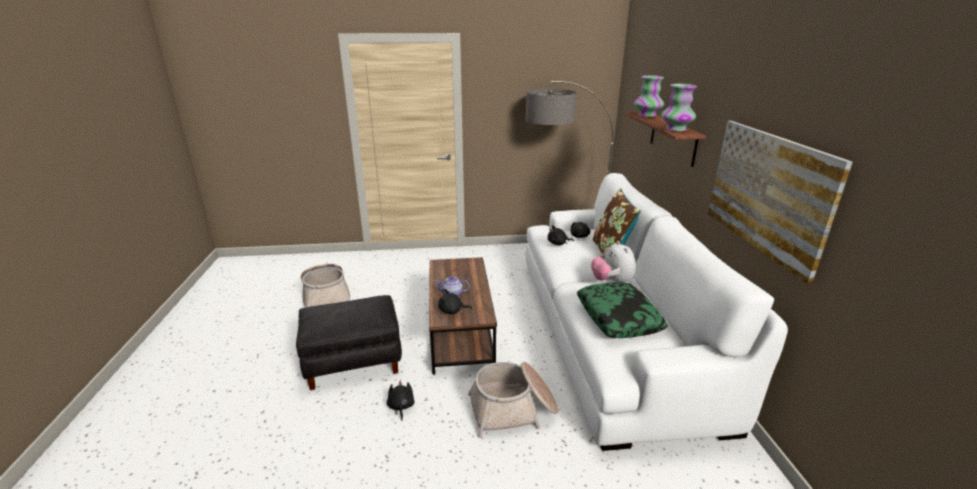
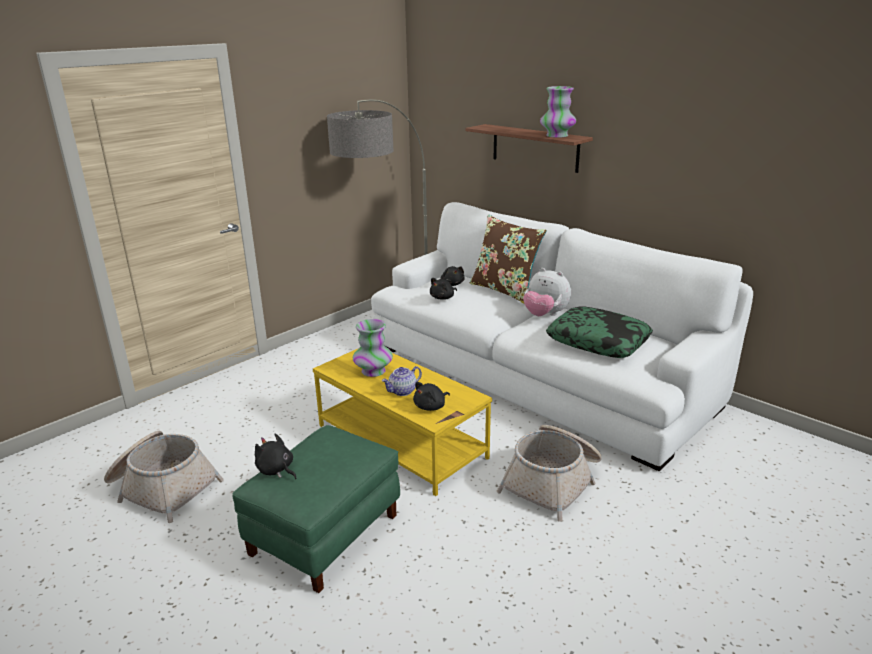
camera: 40 degrees left, 0 degrees up
black ottoman [296,295,402,390] -> green ottoman [232,425,400,593]
black plush toy [387,381,415,421] -> black plush toy moved to [255,434,297,479]
brown coffee table [429,257,497,375] -> yellow coffee table [313,349,492,496]
vase [634,75,664,117] -> vase moved to [353,319,393,377]
picture [708,121,853,284] -> none

